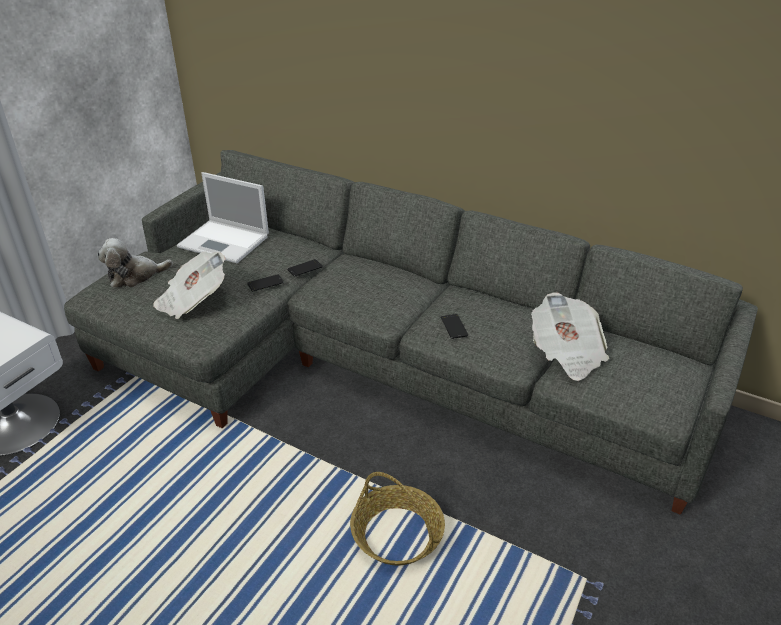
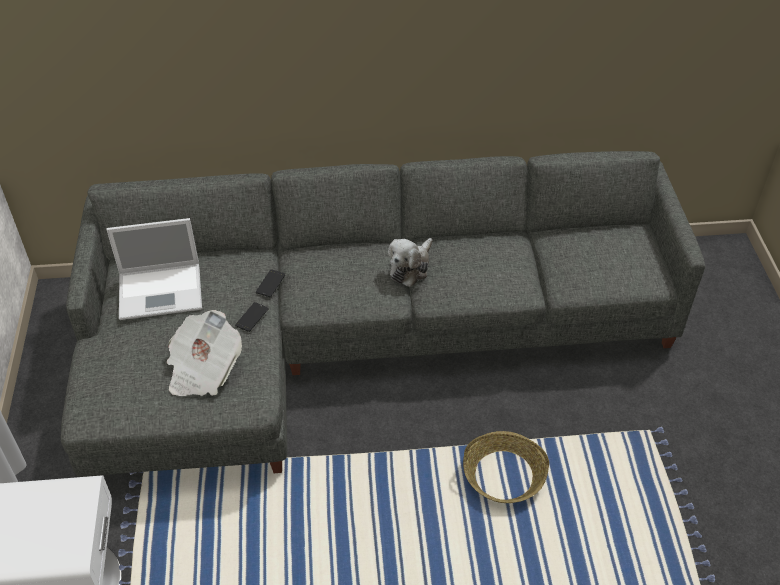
camera: 35 degrees left, 10 degrees up
plush toy [97,238,173,288] -> plush toy moved to [388,238,433,287]
phone [441,314,468,339] -> none
newspaper [531,292,609,381] -> none

